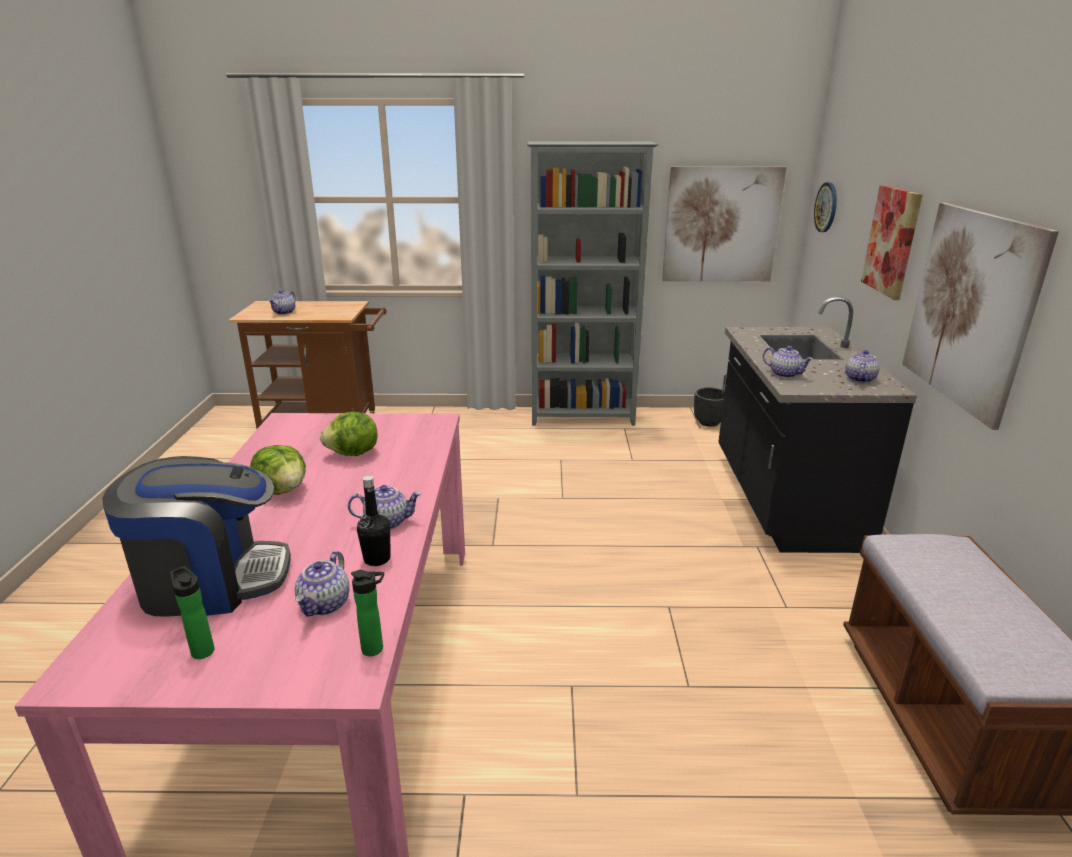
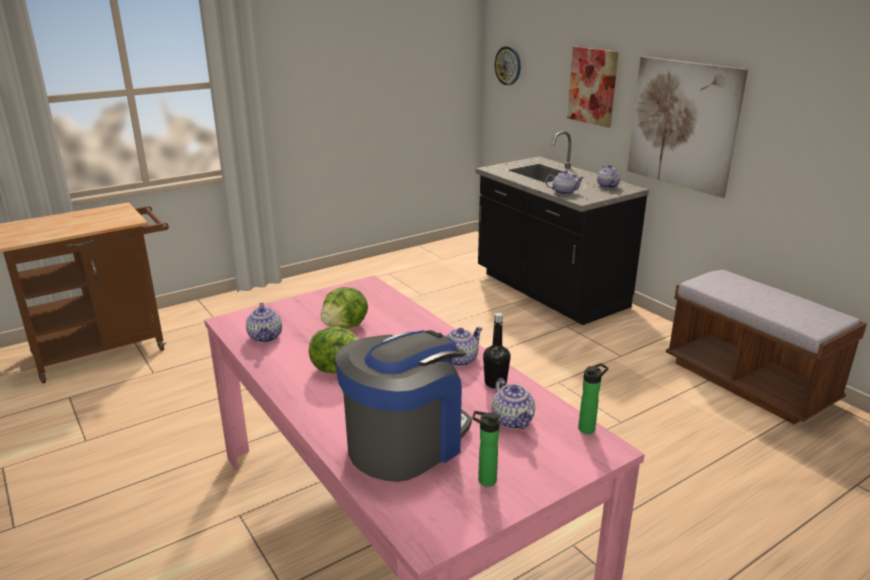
camera: 35 degrees left, 0 degrees up
teapot [268,290,296,315] -> teapot moved to [246,303,282,343]
grey bookcase [527,141,658,426] -> none
picture [662,167,786,281] -> none
black planter [694,387,725,427] -> none

